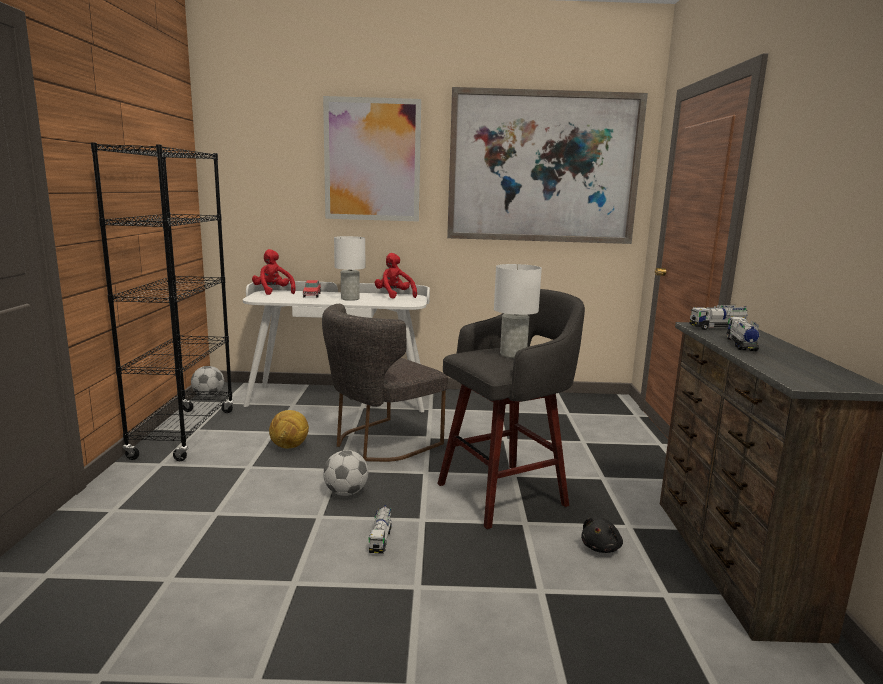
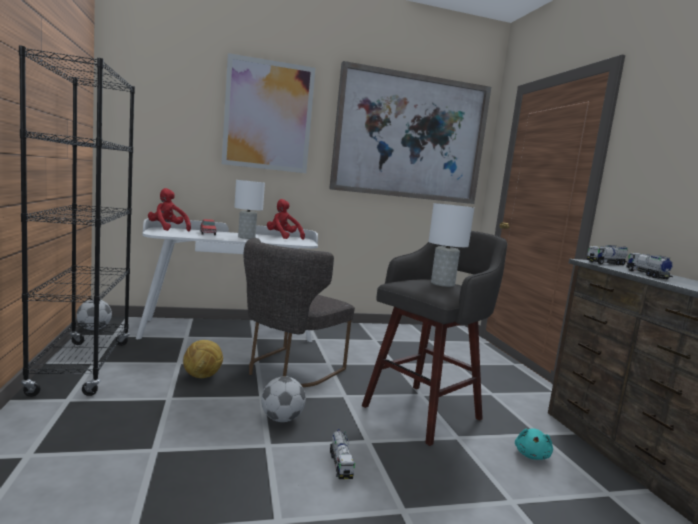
camera: 15 degrees left, 5 degrees down
black plush toy [581,518,623,553] -> turquoise plush toy [515,428,553,460]

